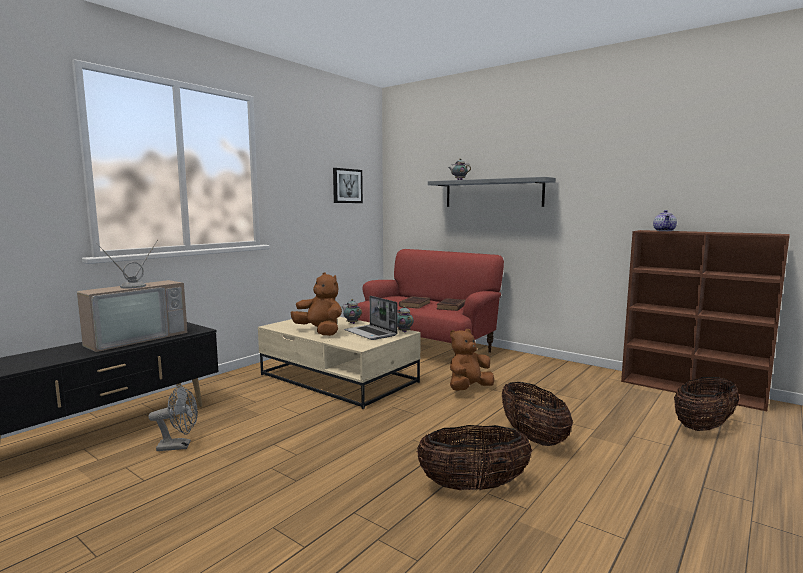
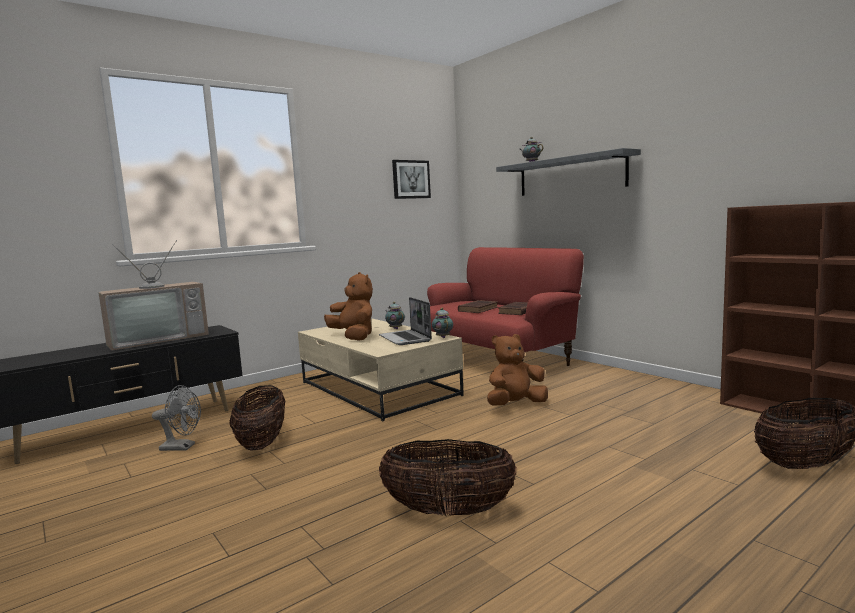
camera: 15 degrees right, 0 degrees up
basket [502,382,573,446] -> basket moved to [229,385,285,451]
teapot [653,210,677,231] -> none

